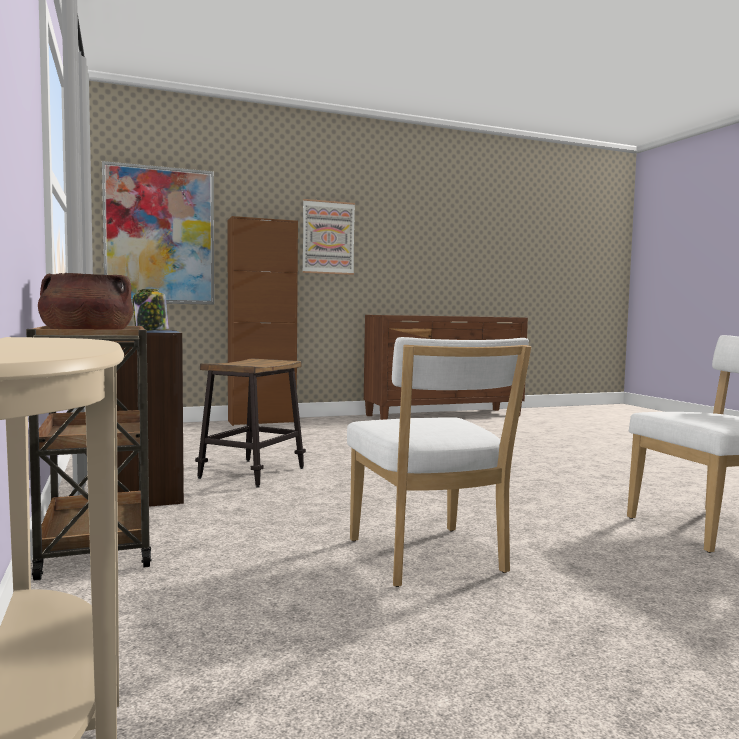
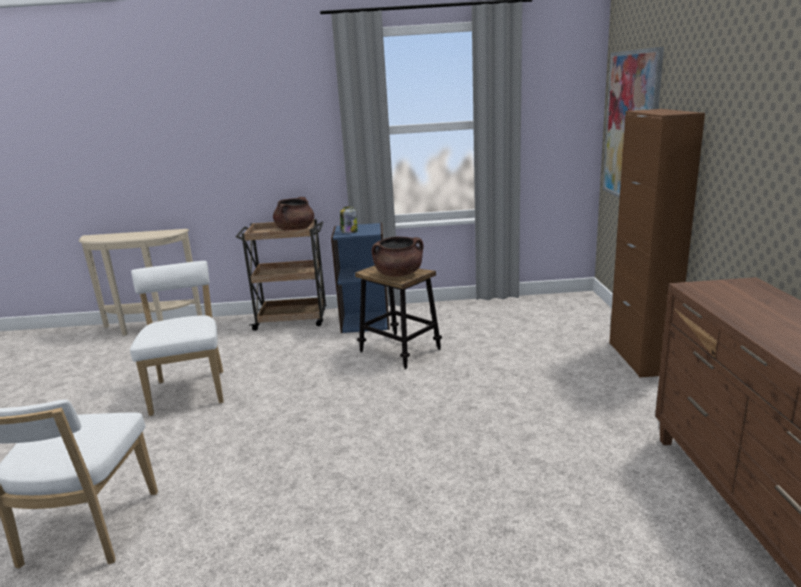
camera: 110 degrees right, 15 degrees up
picture [302,199,355,275] -> none
white chair [347,337,531,587] -> white chair turned 75 degrees clockwise [130,261,224,416]
none -> brown cooking pot [372,236,424,277]

